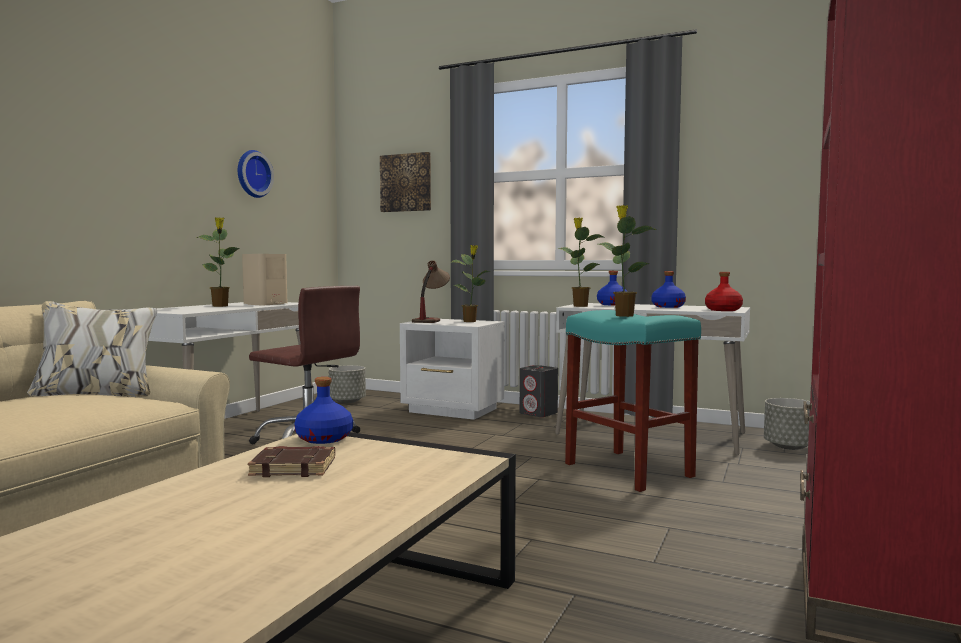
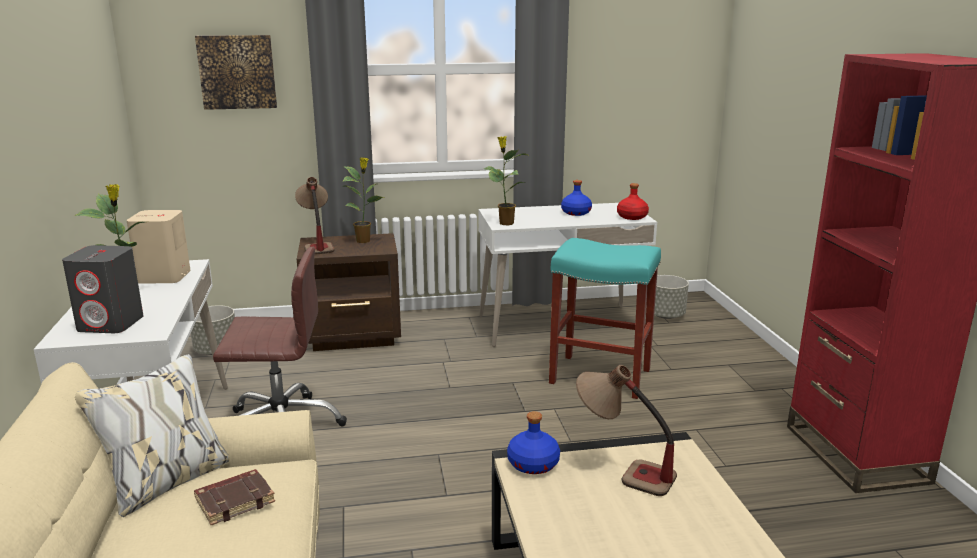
camera: 35 degrees left, 15 degrees up
wall clock [238,150,274,198] -> none
brown book [248,446,335,477] -> brown book moved to [194,469,275,525]
white nightstand [400,319,504,420] -> brown nightstand [297,233,401,351]
grey speaker [520,365,558,417] -> grey speaker moved to [62,245,143,333]
blue bottle [597,271,628,306] -> none
potted plant [598,205,657,317] -> none
none -> table lamp [576,365,677,496]

